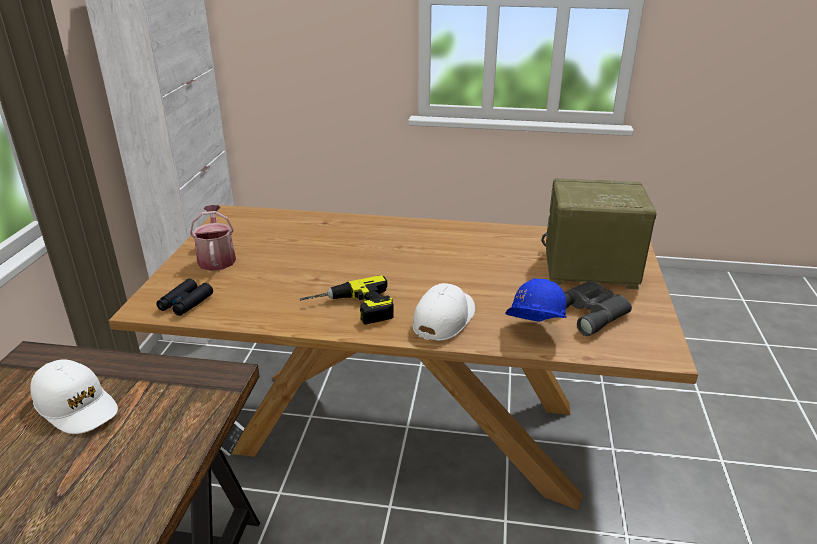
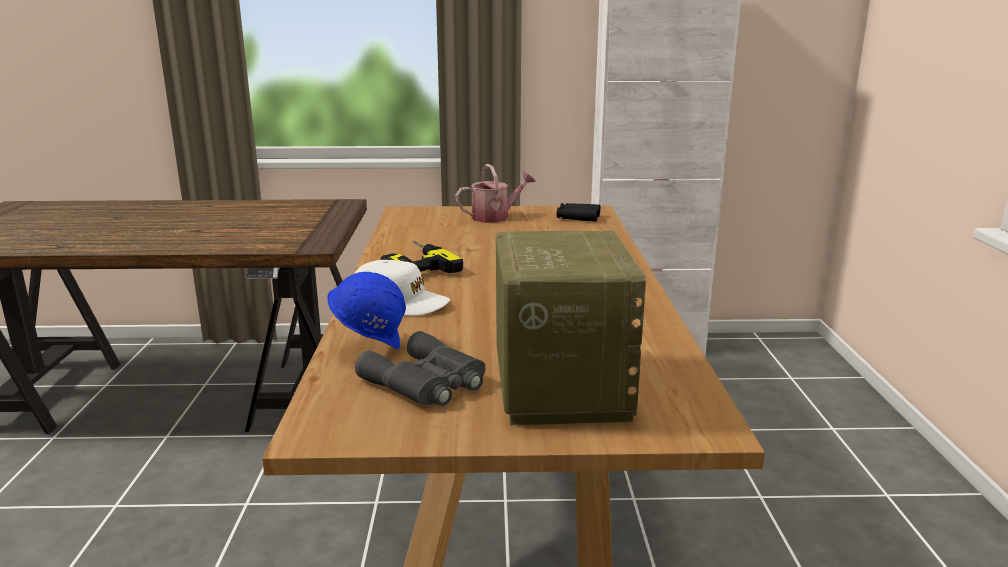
camera: 80 degrees right, 10 degrees down
white cap [30,359,118,434] -> none
black binoculars [156,278,213,316] -> black binoculars moved to [557,203,600,222]

